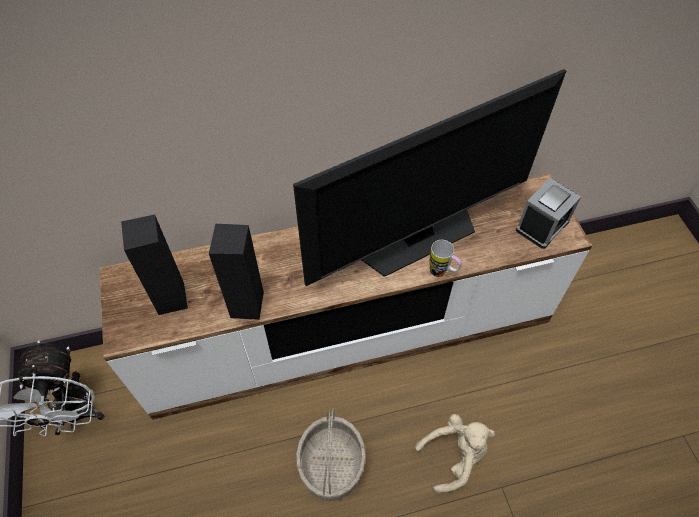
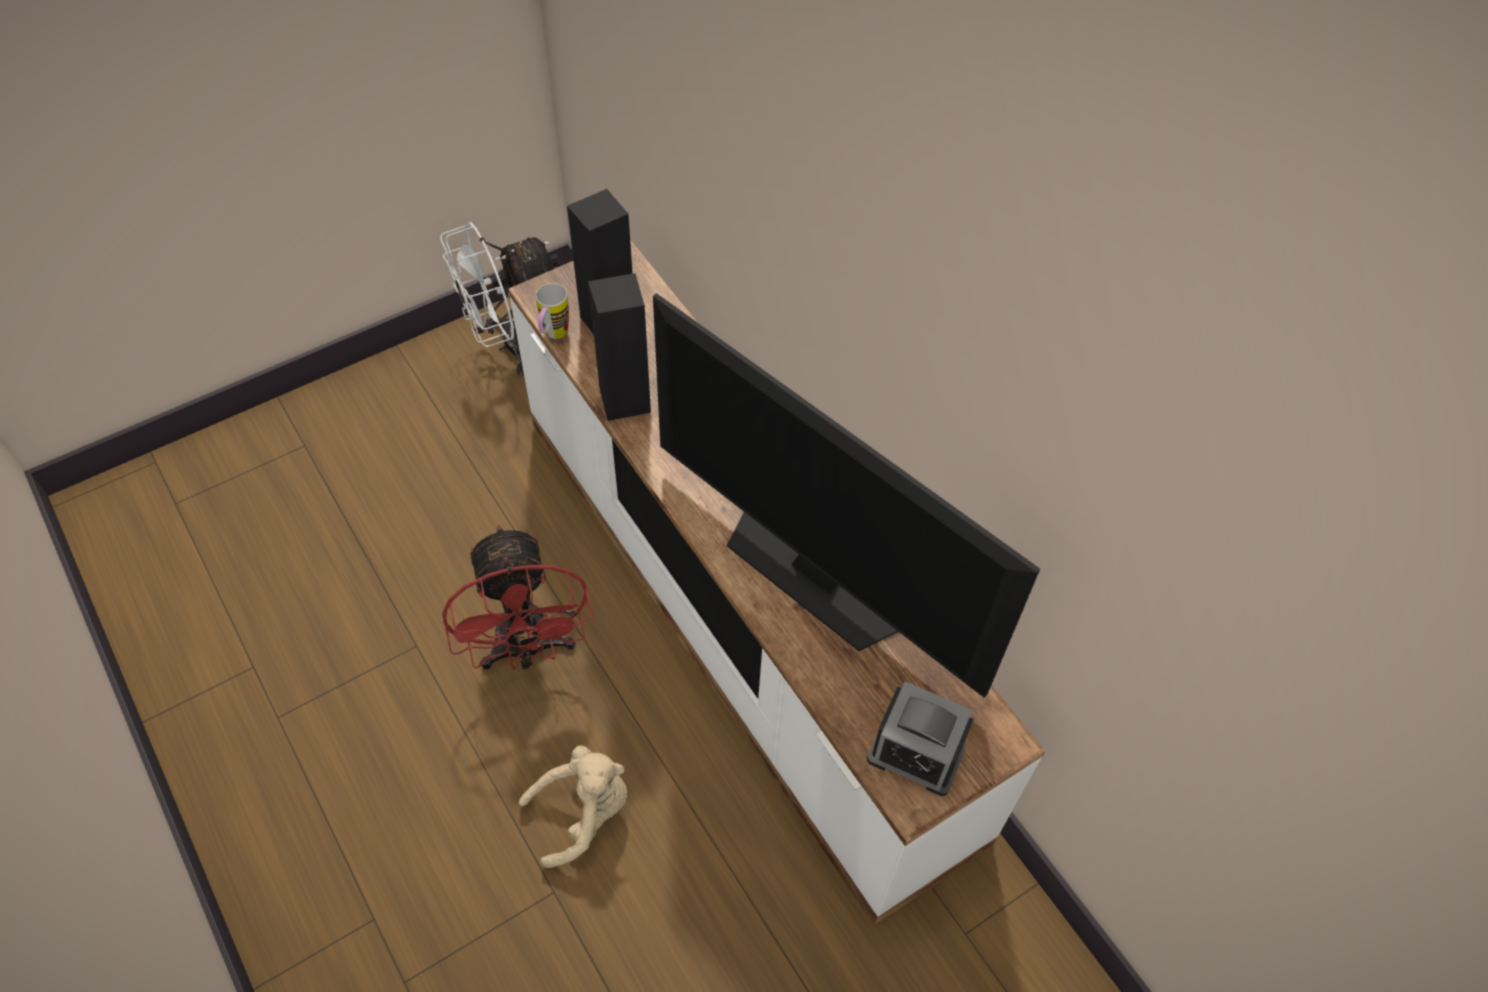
camera: 70 degrees right, 0 degrees up
basket [296,409,366,501] -> red fan [442,525,593,670]
beige plush toy [414,414,495,493] -> beige plush toy turned 75 degrees counterclockwise [519,745,627,868]
mug [430,240,462,277] -> mug moved to [536,283,569,339]

